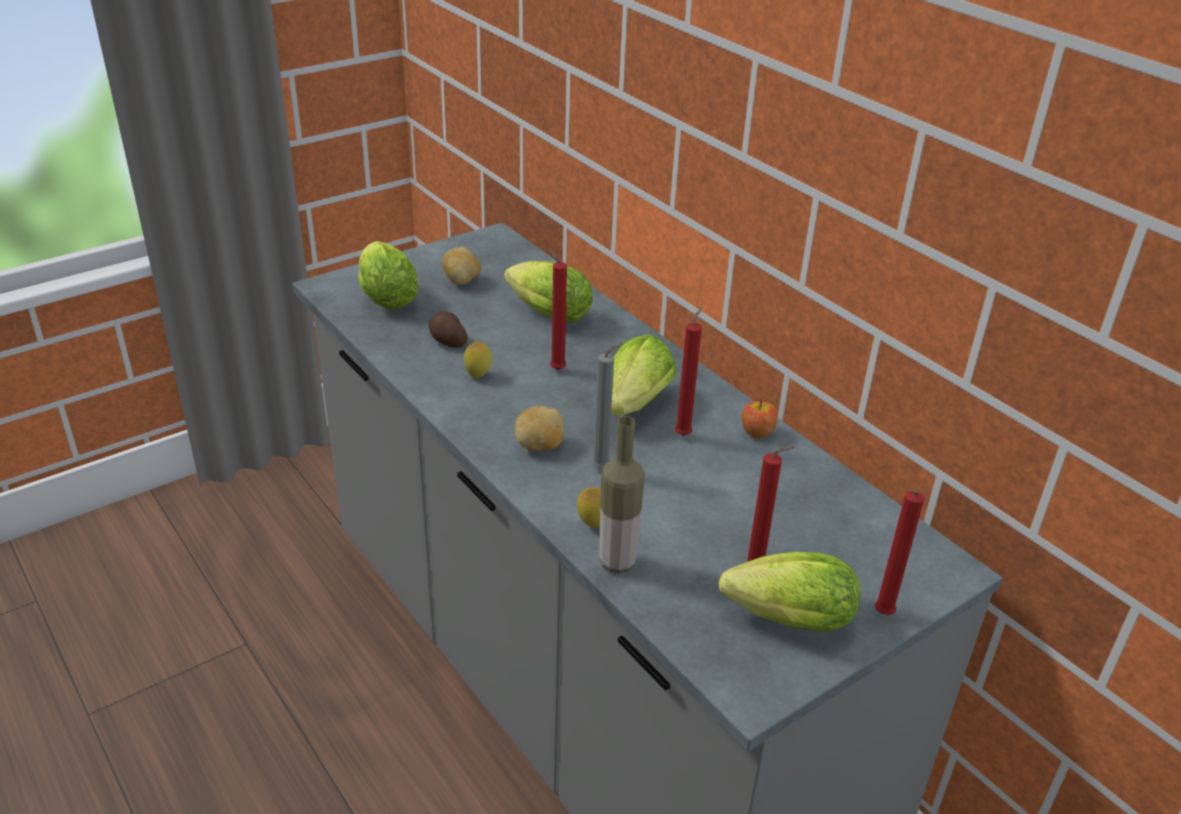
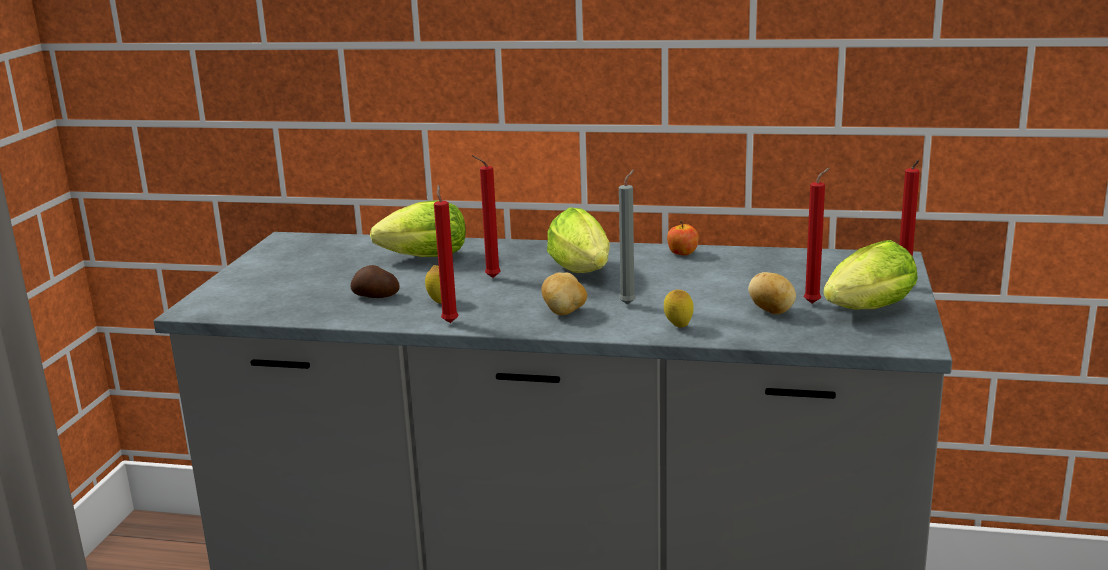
camera: 40 degrees left, 15 degrees down
lettuce [359,241,419,309] -> none
potato [442,247,481,285] -> potato moved to [748,272,796,314]
bottle [599,416,645,573] -> none
red candle [675,307,702,436] -> red candle moved to [434,185,459,323]

